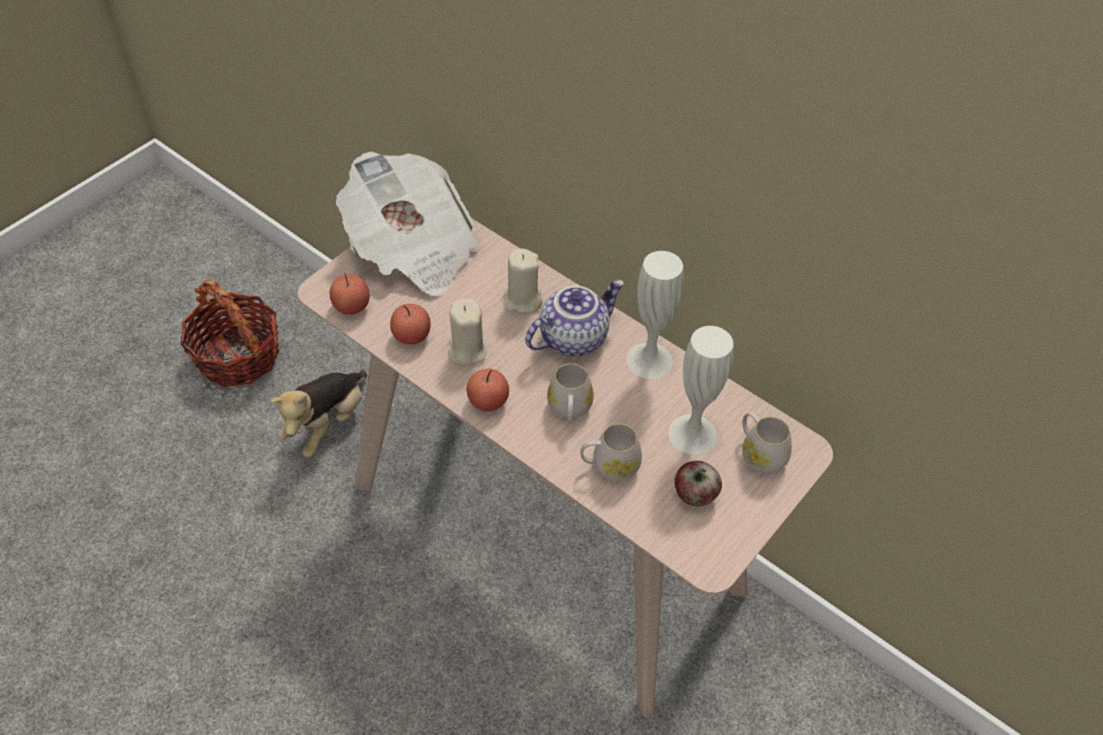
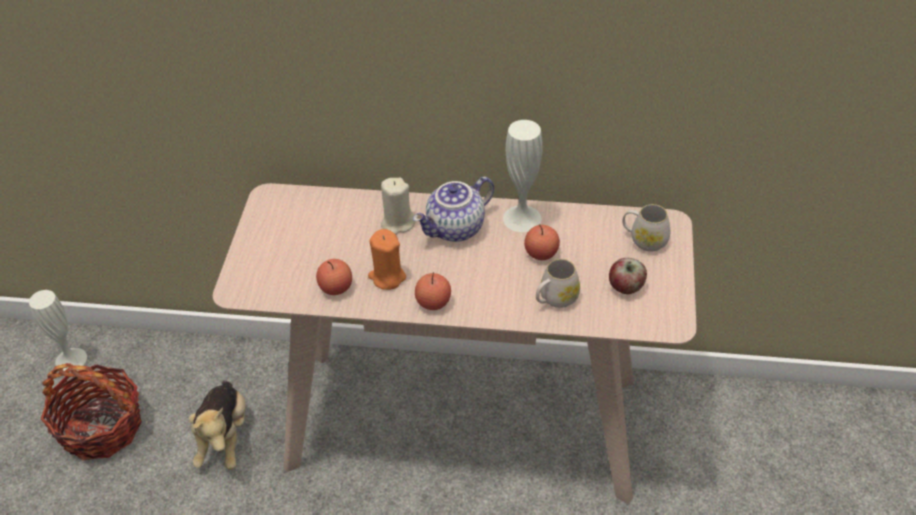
camera: 30 degrees left, 5 degrees down
apple [329,273,370,315] -> apple moved to [524,224,560,260]
newspaper [336,151,480,296] -> none
beige candle [448,298,487,367] -> orange candle [368,229,406,290]
teapot [525,279,624,356] -> teapot turned 150 degrees counterclockwise [413,177,494,242]
white mug [547,363,594,423] -> none
white vase [668,326,734,455] -> white vase moved to [29,290,87,371]

